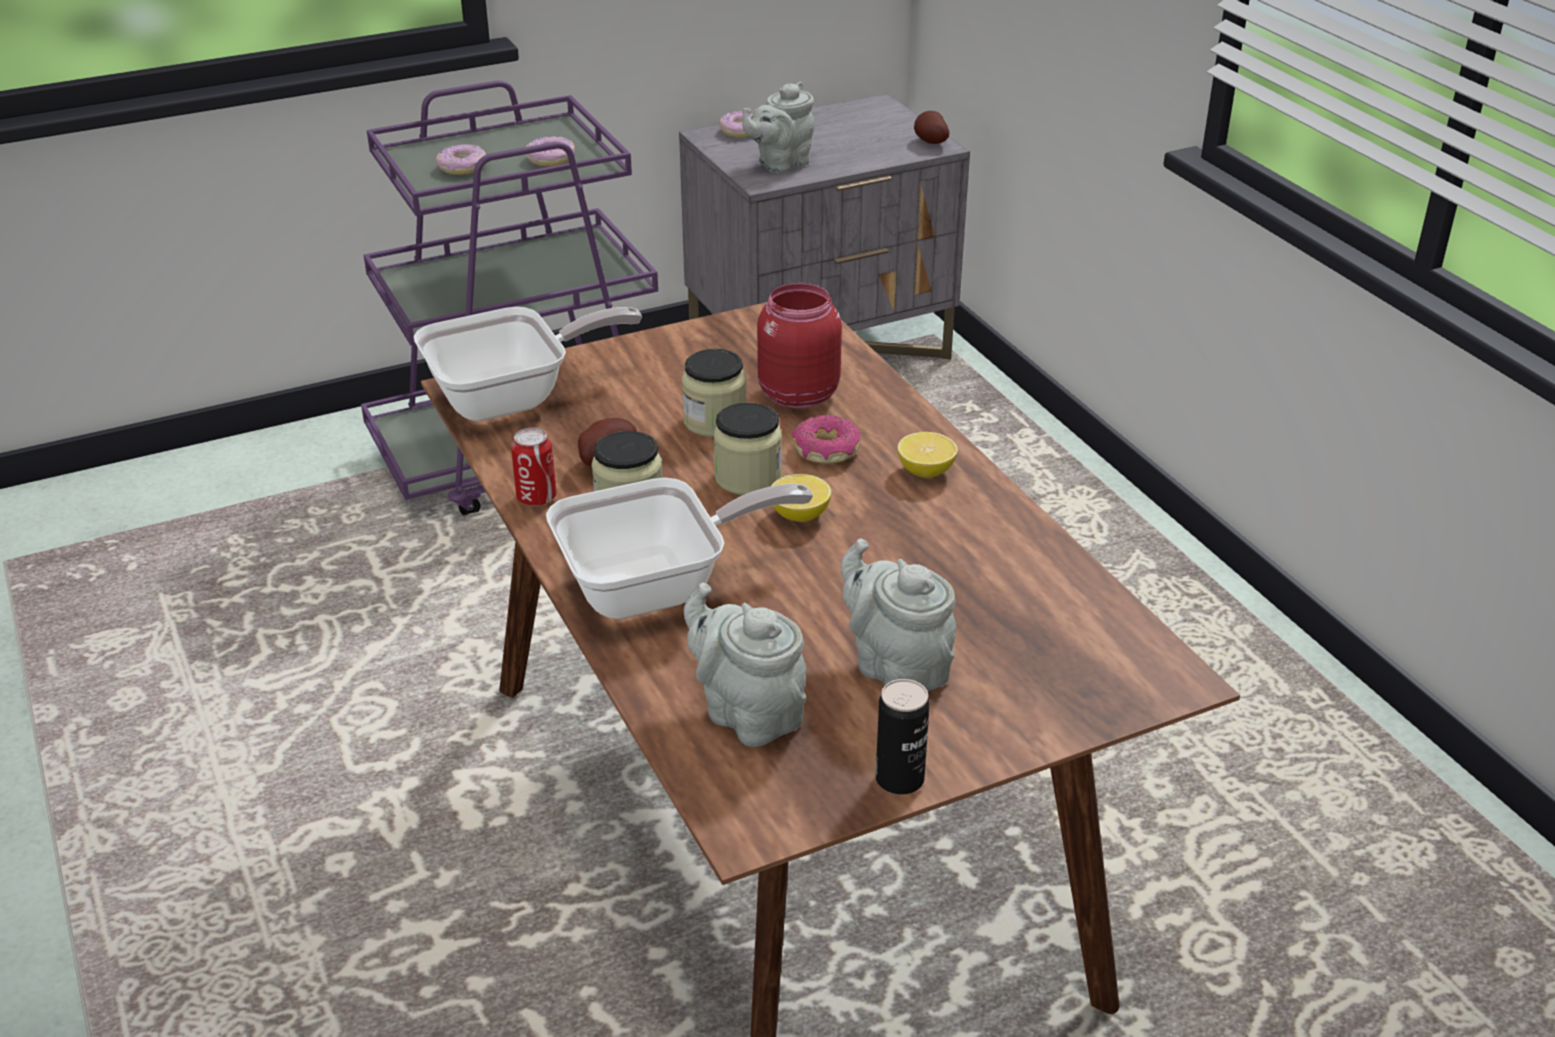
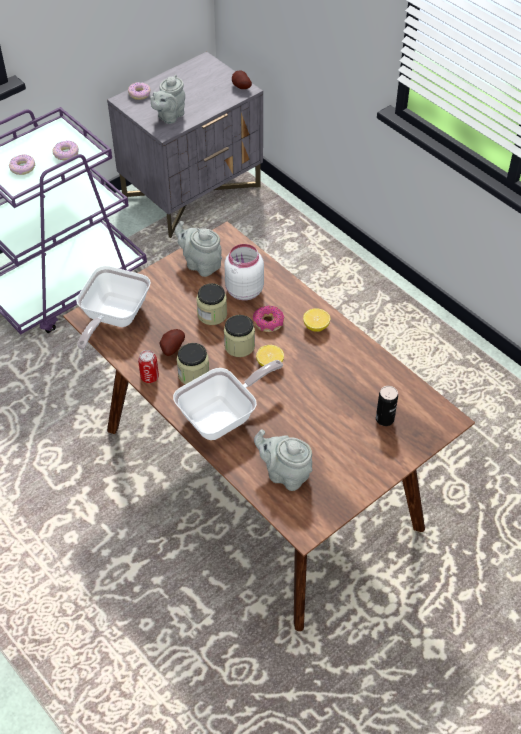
camera: 15 degrees left, 15 degrees up
frying pan [413,307,642,421] -> frying pan turned 150 degrees clockwise [76,266,151,350]
red jar [757,283,842,408] -> white jar [224,244,264,301]
grey teapot [840,539,956,691] -> grey teapot moved to [175,221,222,277]
can [876,679,930,795] -> can moved to [376,386,398,426]

